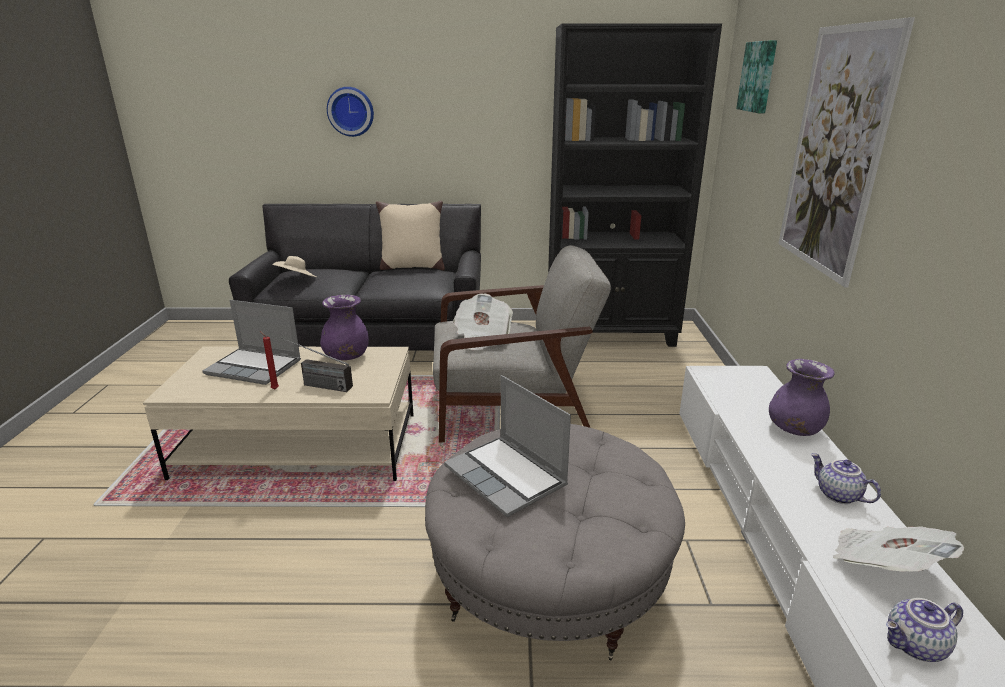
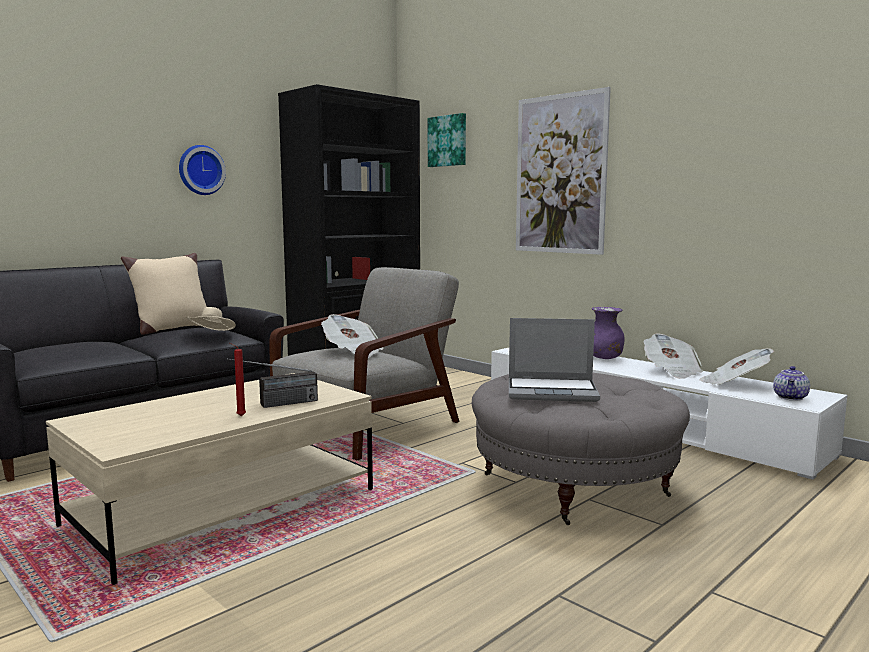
camera: 45 degrees left, 15 degrees down
laptop [202,300,301,385] -> none
beige hat [273,256,316,277] -> beige hat moved to [186,307,236,331]
purple vase [320,295,369,360] -> none
wall clock [327,87,374,137] -> wall clock moved to [179,145,226,195]
teapot [811,453,881,504] -> newspaper [644,334,703,379]

